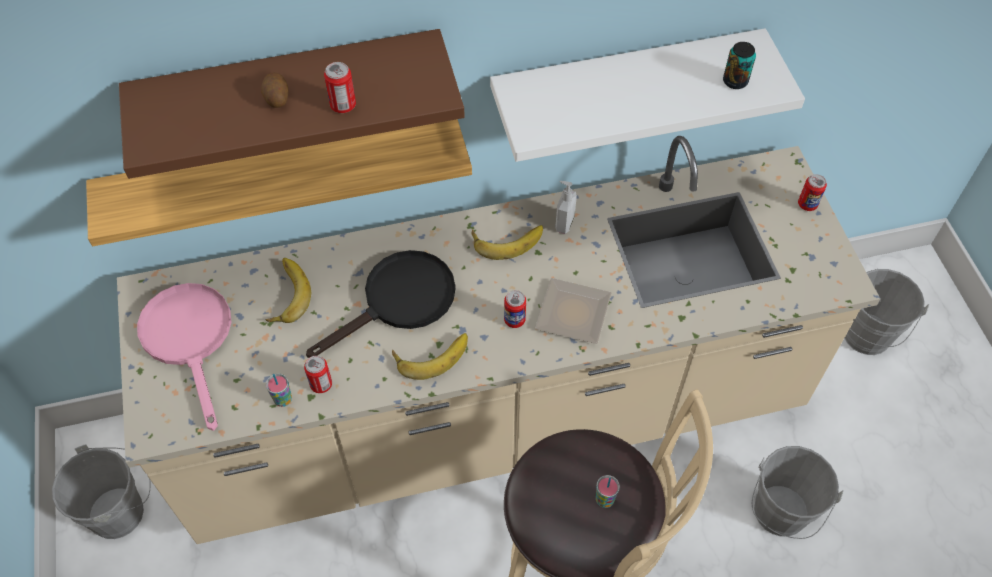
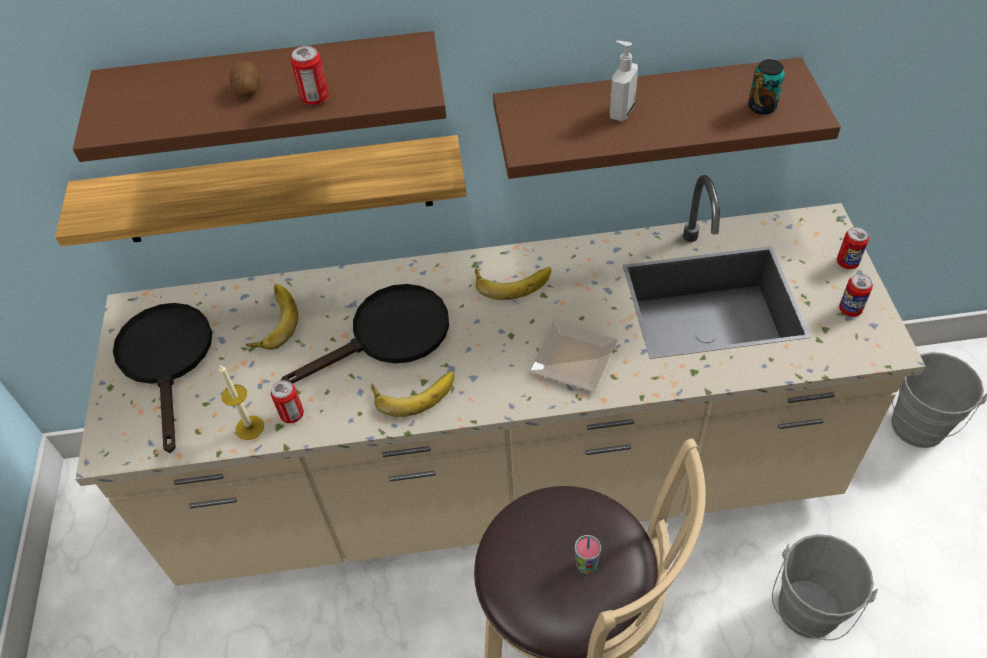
camera: 10 degrees right, 5 degrees down
grey bucket [52,444,150,539] -> none
pink frying pan [137,283,231,431] -> black frying pan [113,303,212,453]
cup [266,374,292,407] -> candle [219,365,264,440]
white shelf [490,28,805,162] -> brown shelf [493,57,841,179]
can [504,290,526,328] -> can moved to [839,274,873,317]
soap dispenser [555,181,577,234] -> soap dispenser moved to [610,41,638,122]

